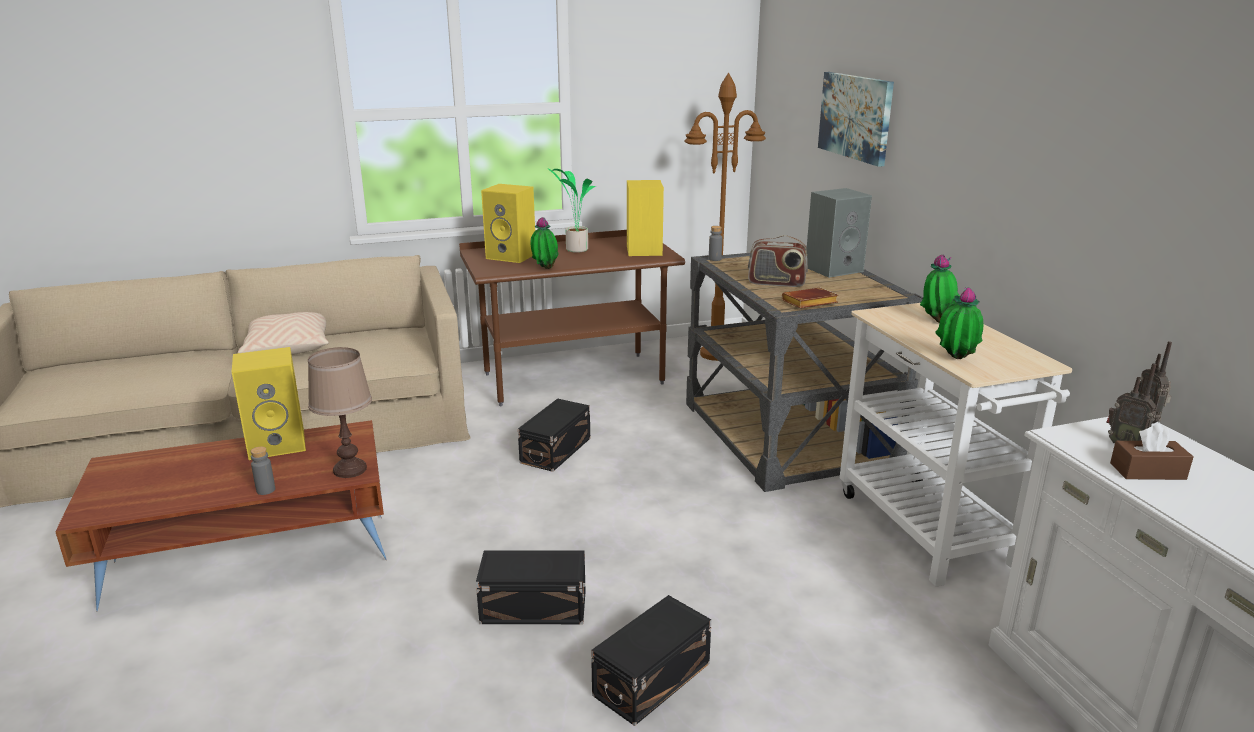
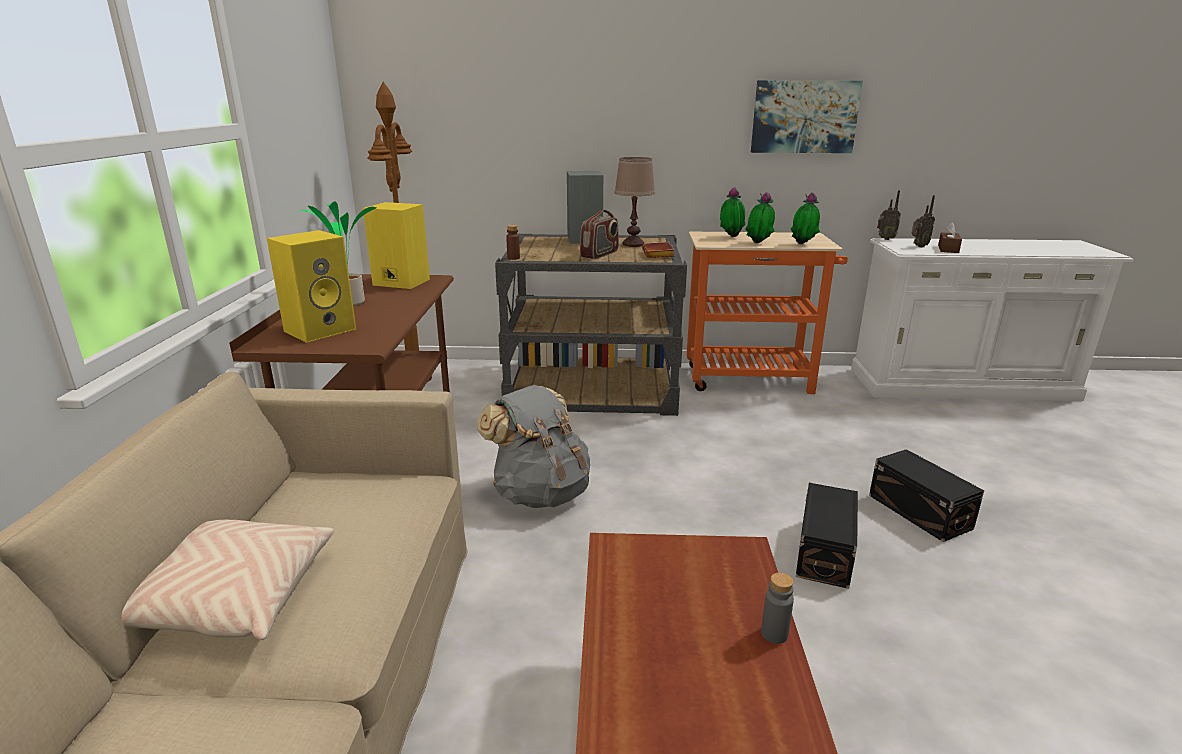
camera: 70 degrees left, 0 degrees up
yellow speaker [232,347,306,460] -> none
brown table lamp [308,347,372,478] -> brown table lamp moved to [614,157,655,247]
black storage box [518,398,590,472] -> grey backpack [477,385,590,508]
potted plant [531,217,559,269] -> potted plant moved to [745,192,775,243]
grey bottle [709,226,722,261] -> brown bottle [506,225,520,260]
picture [818,72,894,167] -> picture moved to [751,80,863,153]
white cart [840,303,1072,587] -> orange cart [687,232,848,394]

